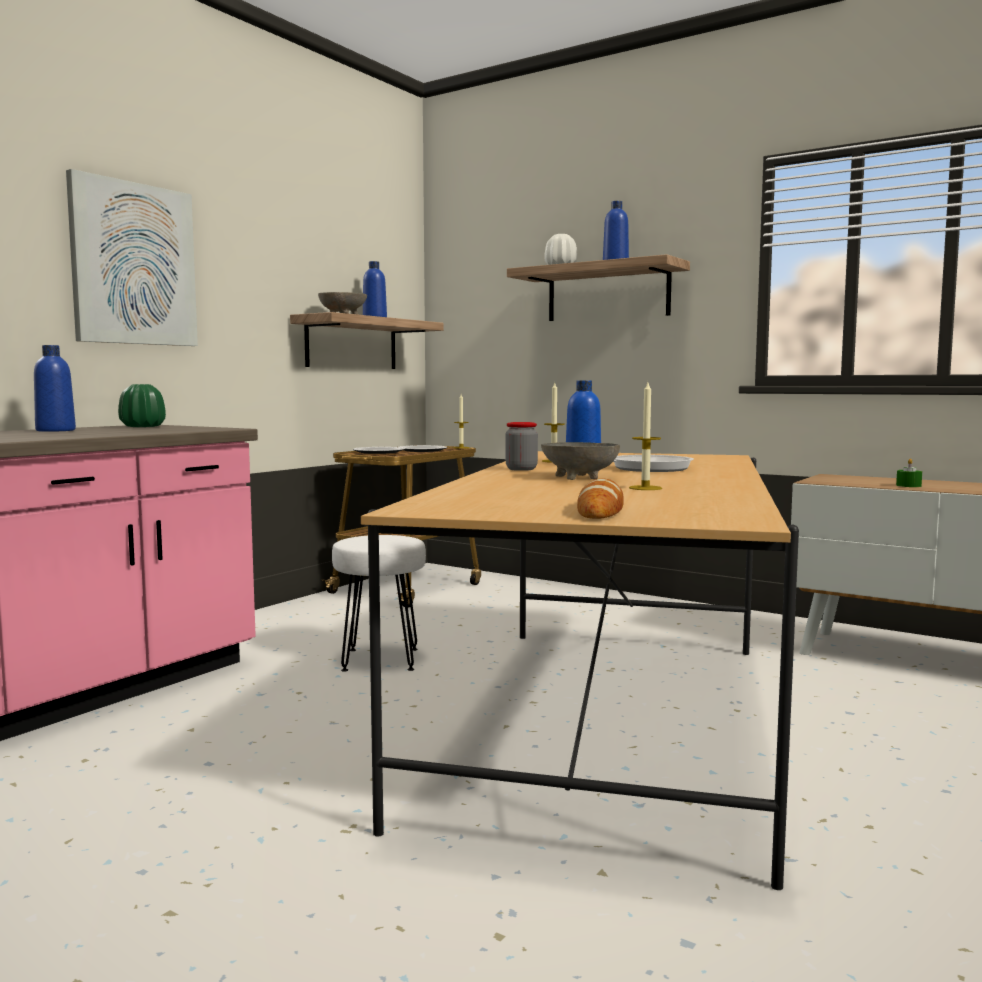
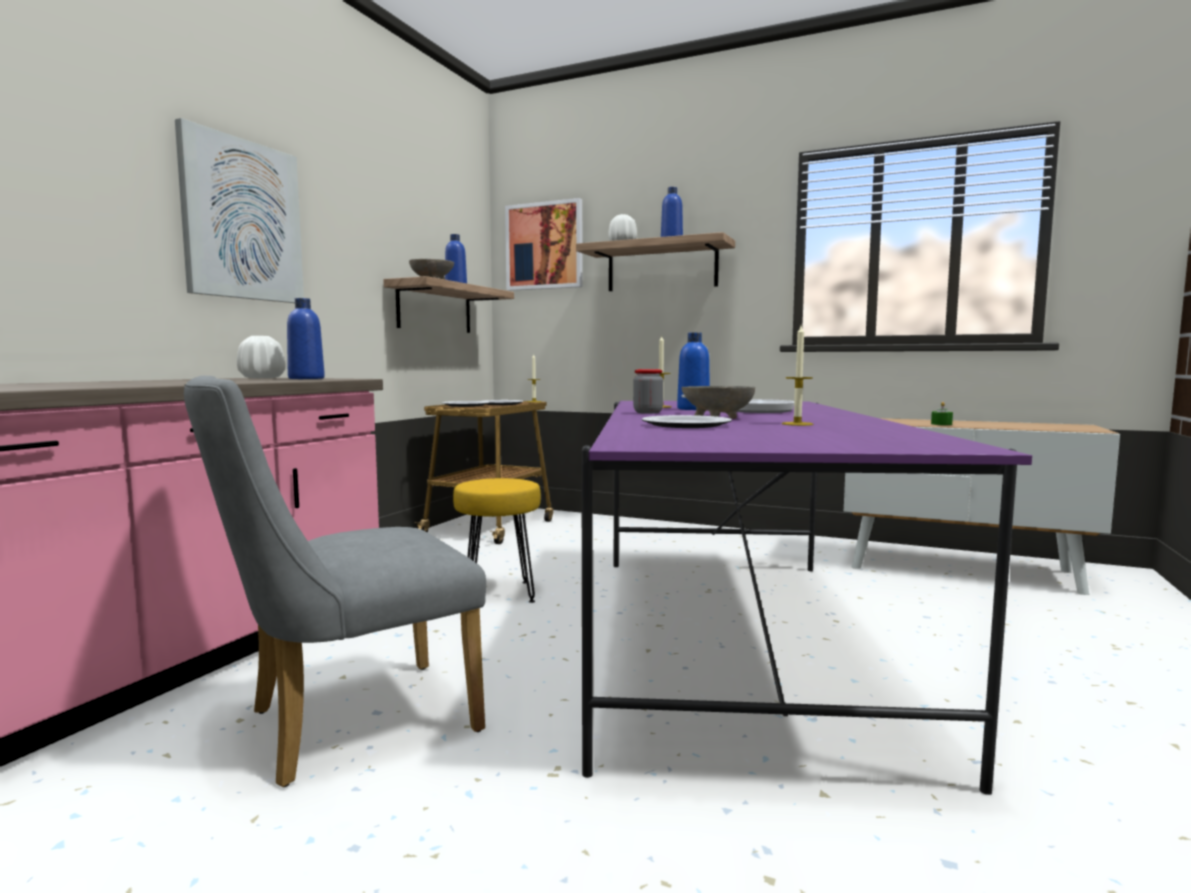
camera: 10 degrees left, 0 degrees up
blue bottle [34,345,76,432] -> blue bottle moved to [287,298,325,379]
green vase [118,384,166,427] -> white vase [237,336,286,378]
white stool [332,535,426,672] -> yellow stool [453,478,541,603]
beige dining table [361,451,799,890] -> purple dining table [581,401,1032,795]
bread [577,478,624,519] -> none
none -> grey chair [184,376,486,787]
none -> picture [505,198,583,291]
none -> plate [641,415,732,428]

